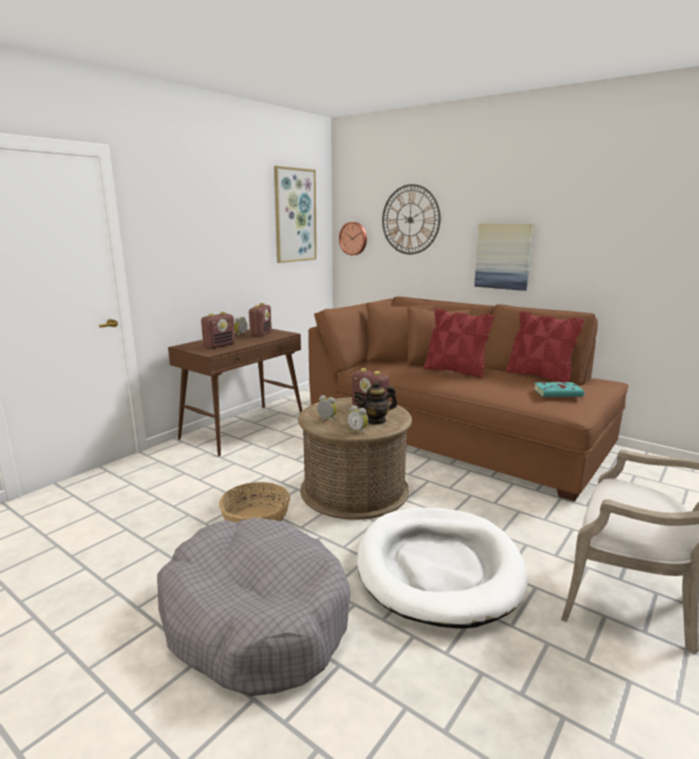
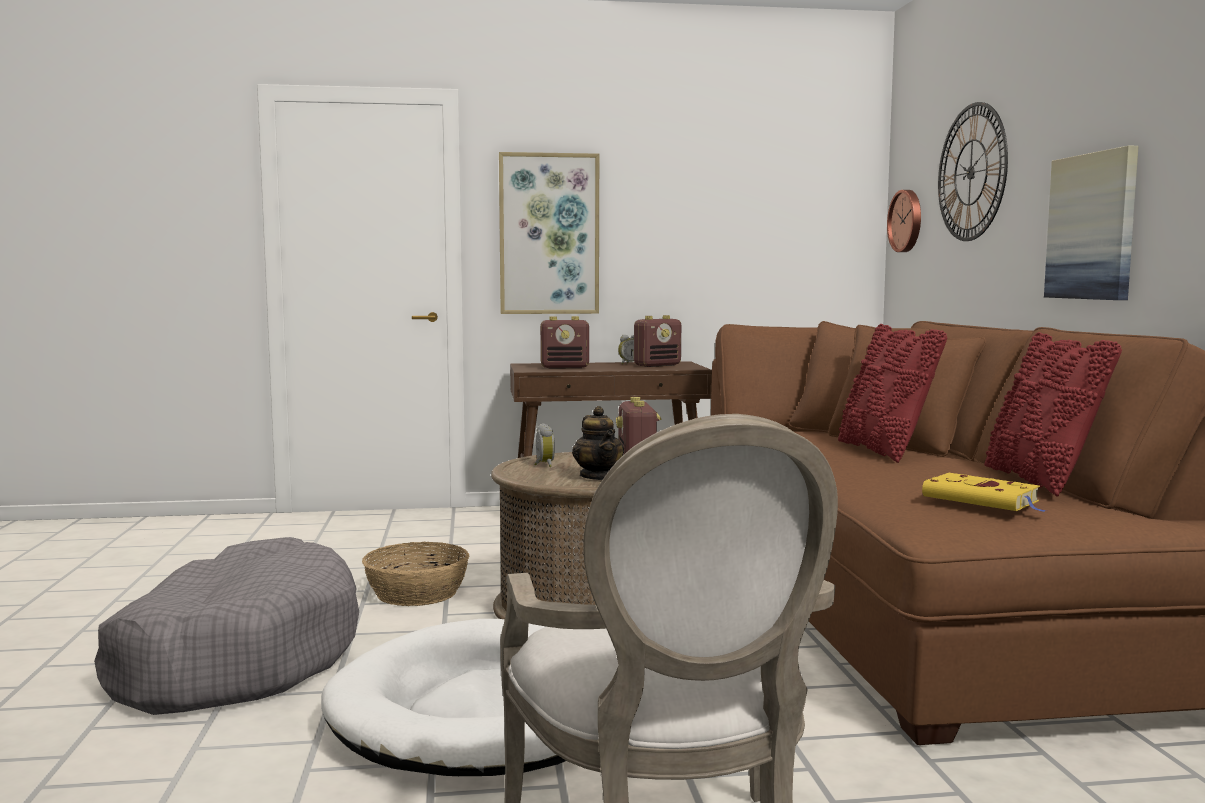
camera: 45 degrees right, 10 degrees down
picture [274,166,317,263] -> picture moved to [499,152,599,314]
alarm clock [348,405,368,434] -> none
teapot [355,381,397,424] -> teapot turned 135 degrees counterclockwise [572,406,624,480]
turquoise book [533,382,586,397] -> yellow book [922,473,1046,512]

